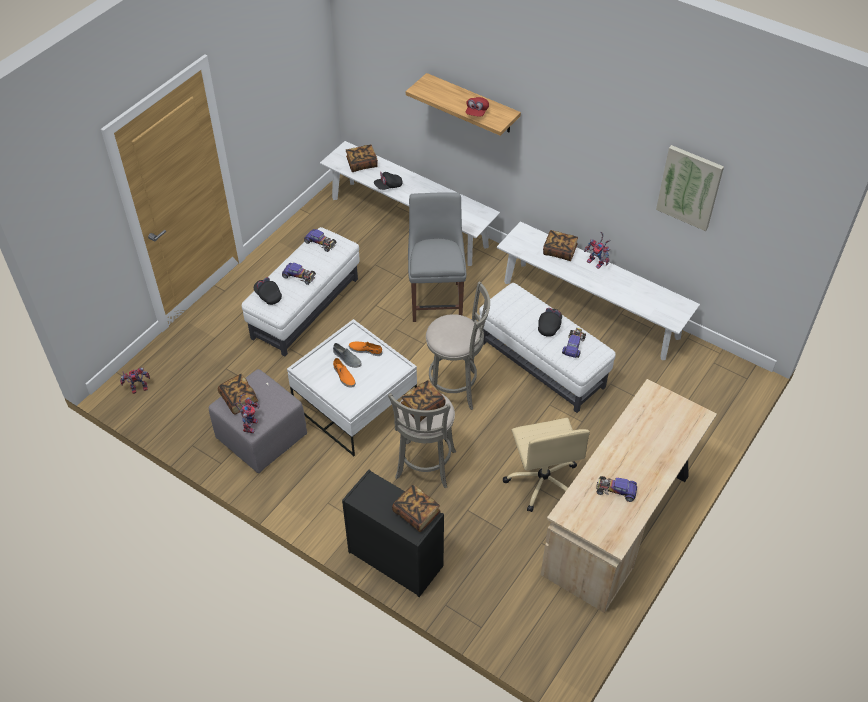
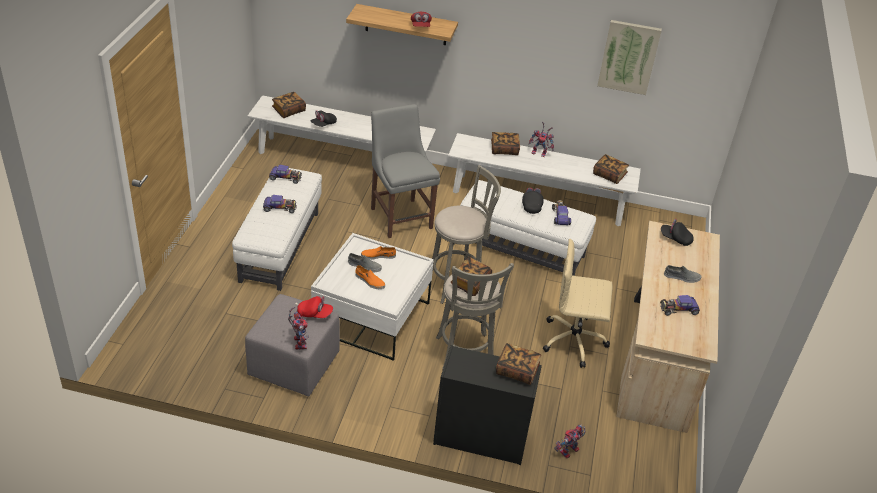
camera: 25 degrees left, 10 degrees down
toy robot [120,367,150,394] -> toy robot moved to [554,424,586,458]
book [218,374,258,414] -> book moved to [593,154,629,184]
black cap [254,277,282,305] -> black cap moved to [661,219,694,246]
beige office chair [503,418,590,512] -> beige office chair turned 135 degrees clockwise [543,238,613,368]
none -> red cap [297,296,333,318]
none -> grey shoe [664,265,702,283]

